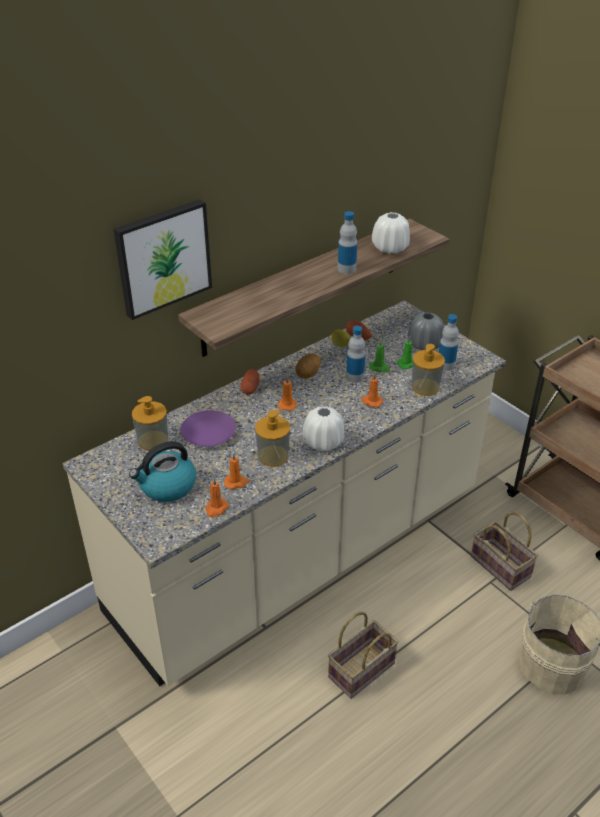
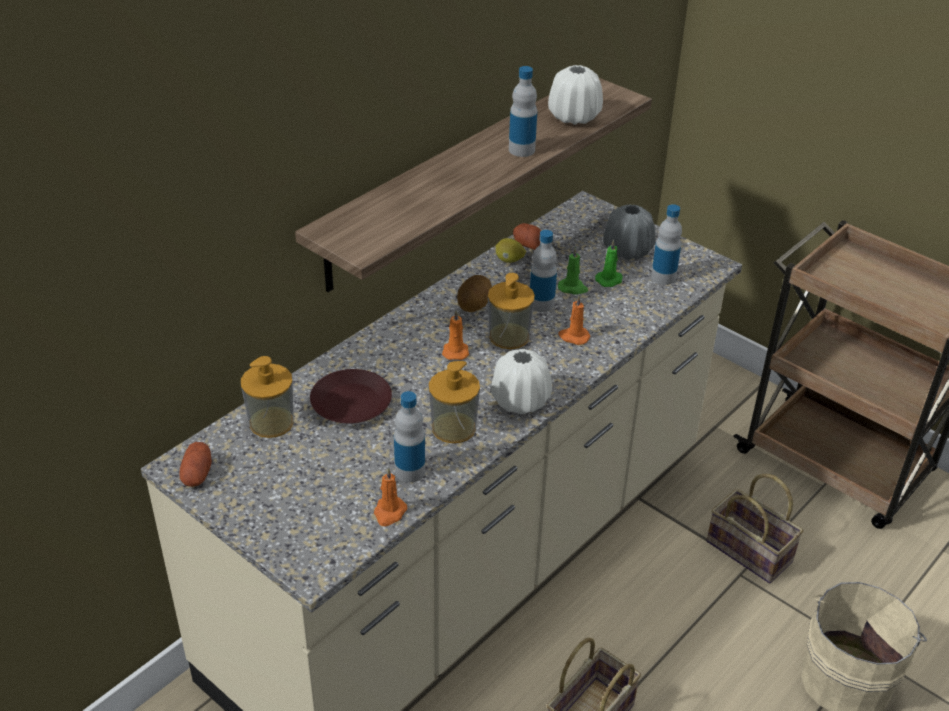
camera: 10 degrees left, 0 degrees up
picture [114,199,212,320] -> none
kettle [129,441,196,502] -> none
purple plate [181,410,236,447] -> brown plate [310,369,392,424]
orange candle [224,453,249,489] -> bottle [394,391,425,482]
potato [241,369,260,394] -> potato moved to [179,442,212,487]
soap dispenser [412,344,445,396] -> soap dispenser moved to [488,273,535,349]

